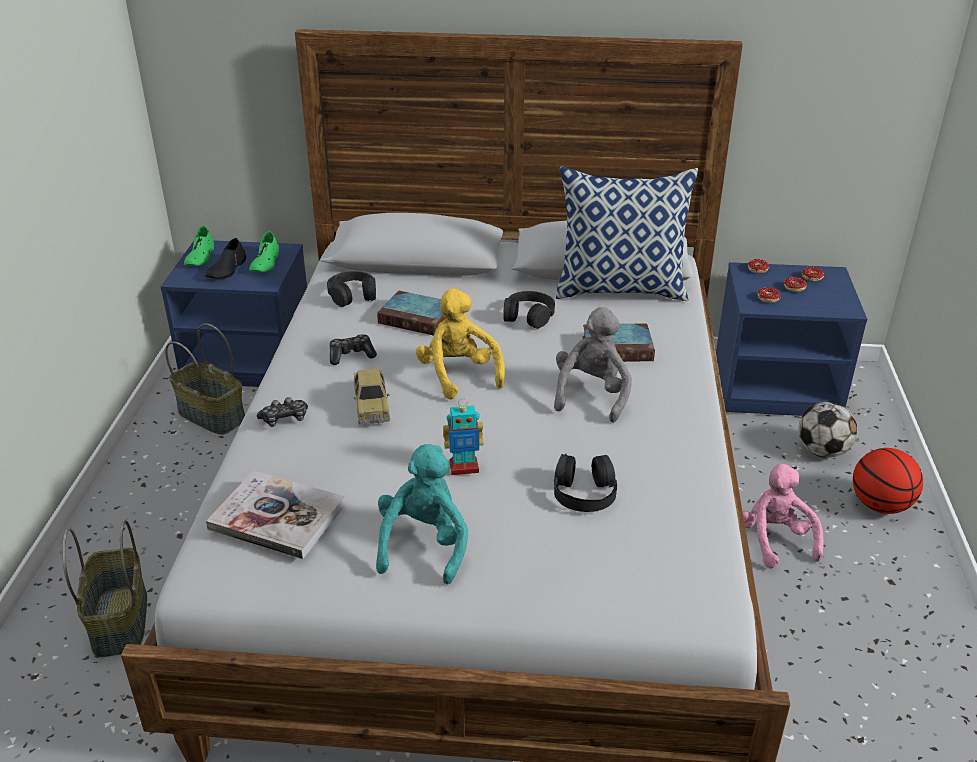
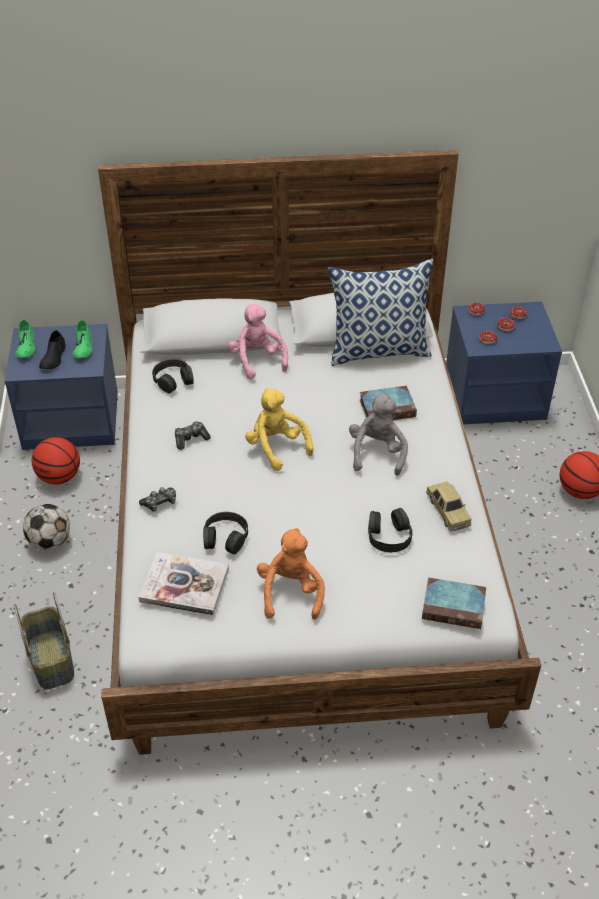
camera: 10 degrees left, 10 degrees up
basket [165,324,245,435] -> basketball [32,437,80,484]
toy car [354,369,390,424] -> toy car moved to [426,481,472,532]
turquoise plush toy [376,444,468,584] -> orange plush toy [257,528,325,620]
book [377,290,446,336] -> book moved to [422,577,486,629]
toy robot [443,399,484,475] -> none
black headphones [503,291,555,329] -> black headphones moved to [203,512,248,554]
pink plush toy [743,464,824,569] -> pink plush toy moved to [228,304,288,380]
football [798,402,857,458] -> football moved to [23,504,70,550]

